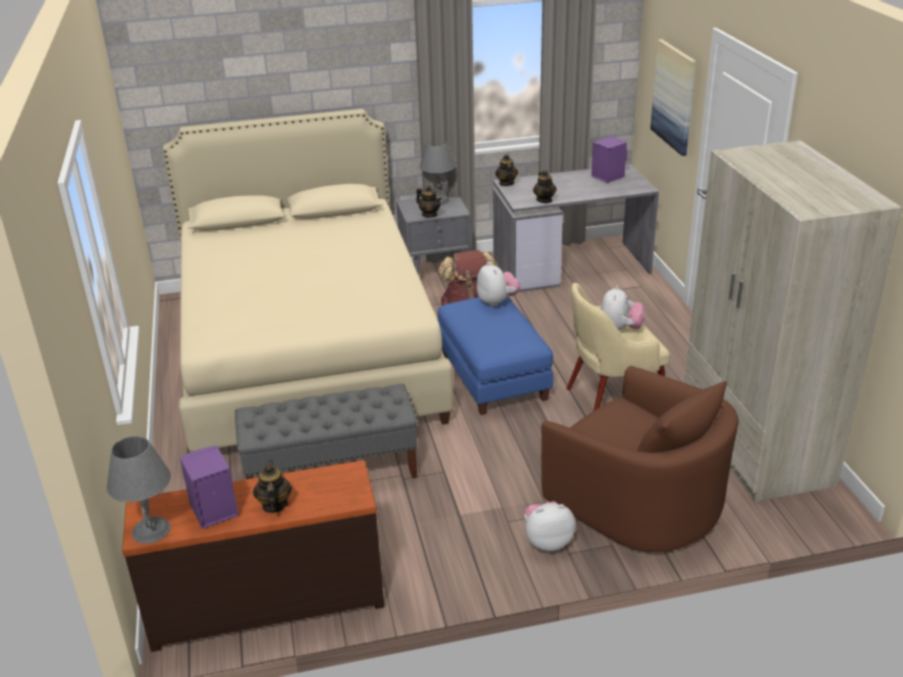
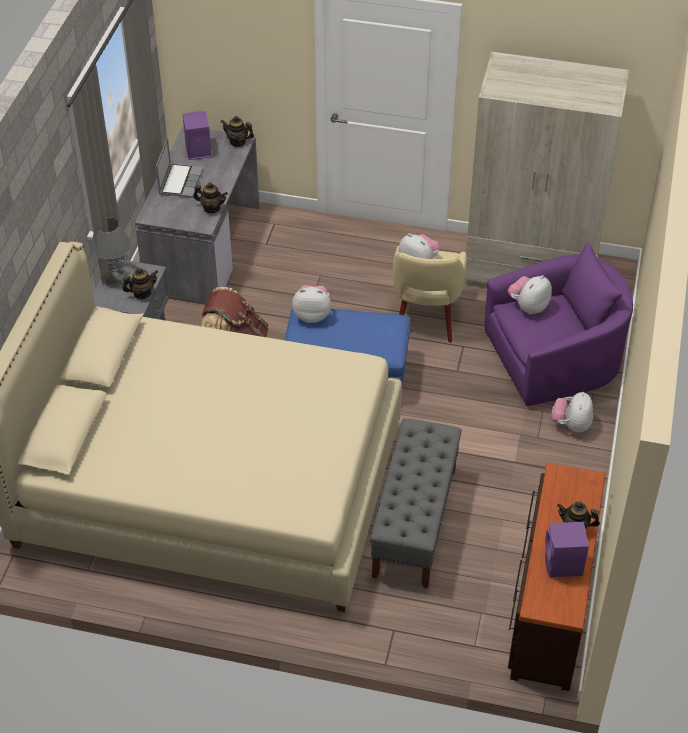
camera: 65 degrees left, 15 degrees up
grey table lamp [107,436,171,544] -> none
teapot [495,154,518,186] -> teapot moved to [221,116,254,147]
brown armchair [541,366,739,552] -> purple armchair [485,242,633,406]
picture [650,39,696,156] -> none
none -> laptop [156,137,203,198]
none -> plush toy [508,275,552,314]

